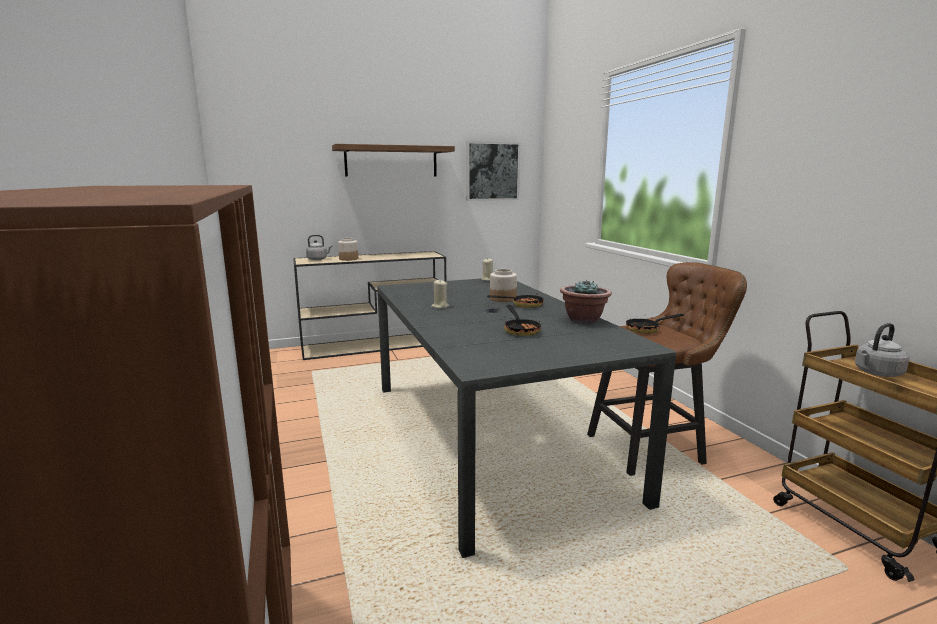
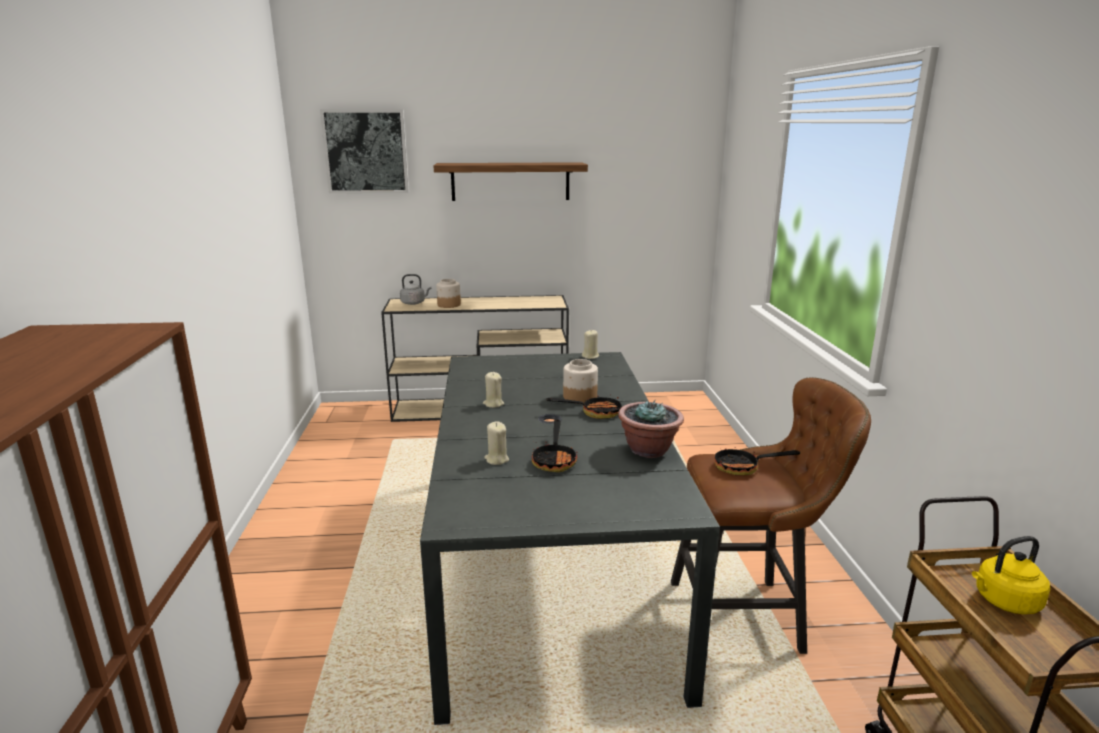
camera: 15 degrees right, 5 degrees up
picture [466,141,520,201] -> picture moved to [320,109,409,193]
grey kettle [855,323,909,377] -> yellow kettle [972,536,1050,614]
none -> beige candle [484,421,509,465]

